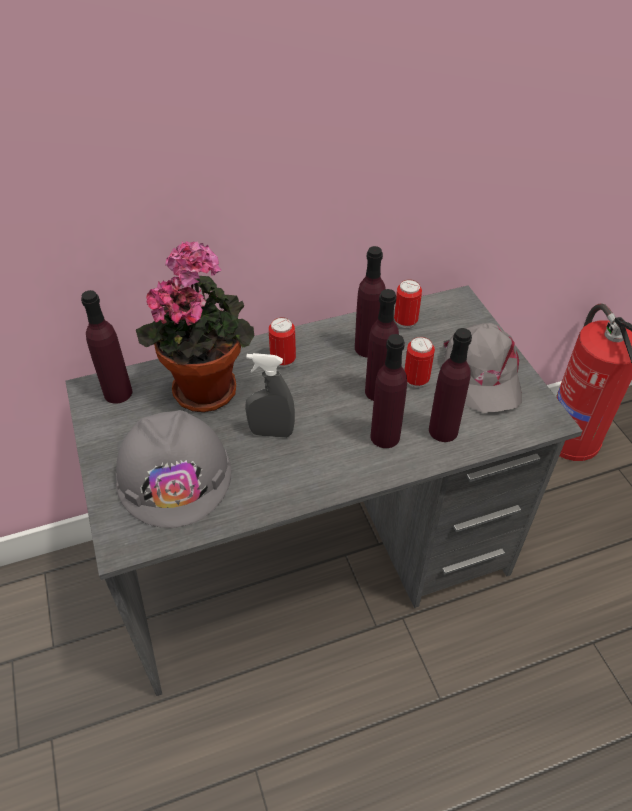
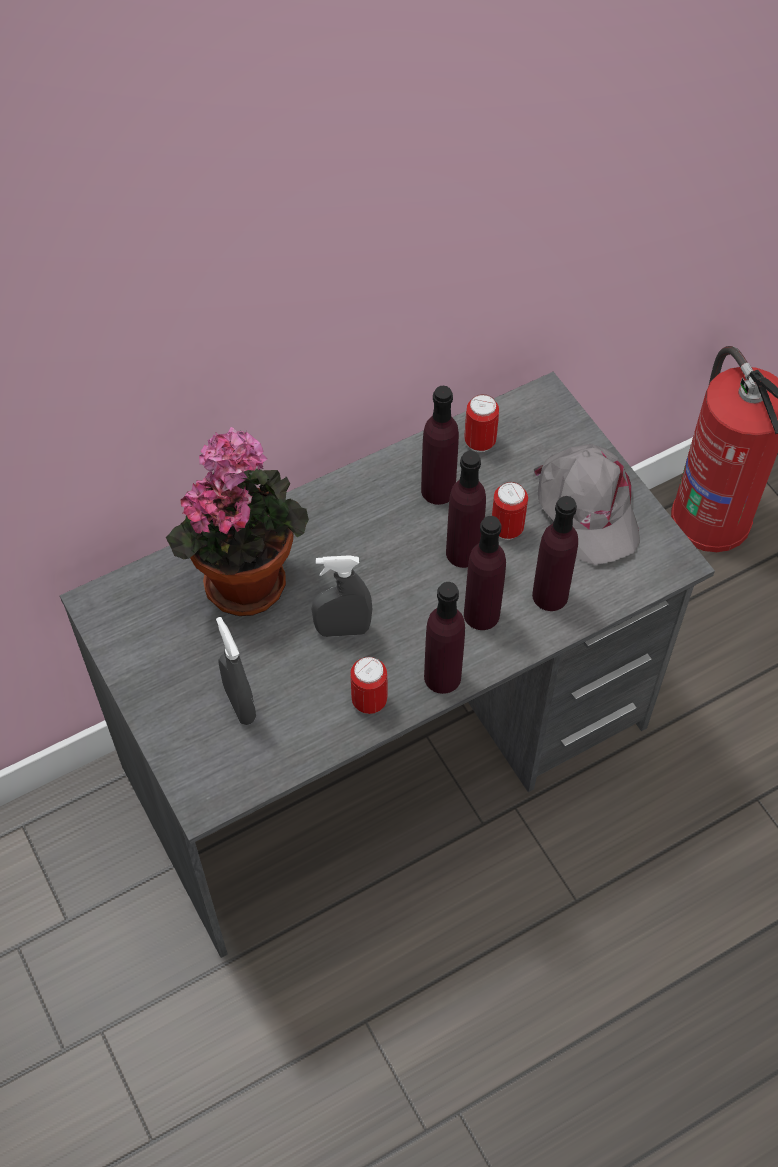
camera: 10 degrees left, 10 degrees up
purple bottle [81,290,132,404] -> purple bottle moved to [424,582,465,694]
grey hard hat [116,410,231,528] -> grey spray bottle [216,617,256,725]
can [269,317,296,367] -> can moved to [351,657,387,714]

